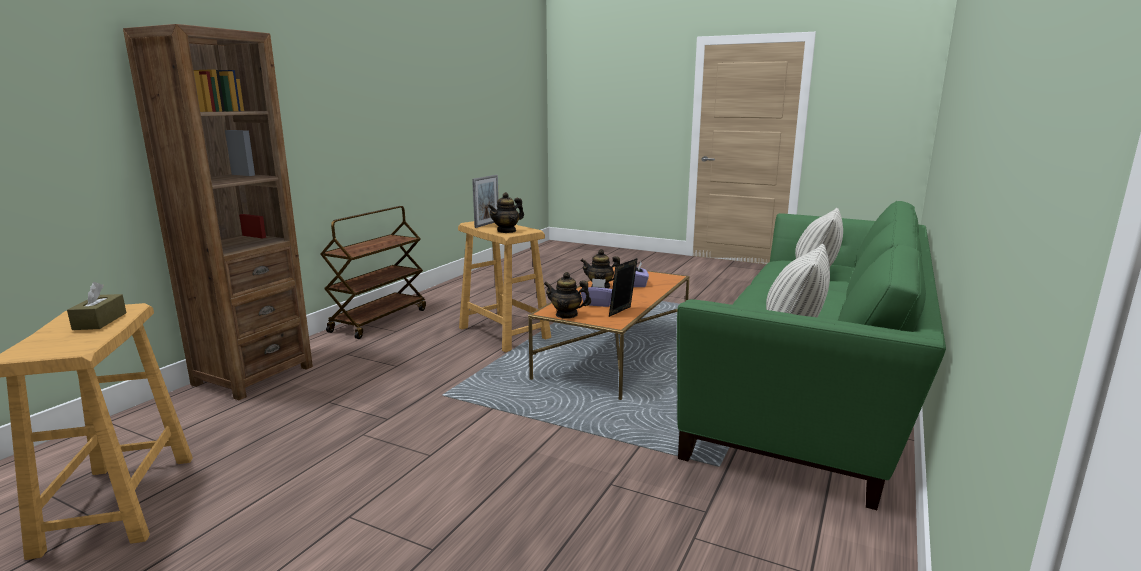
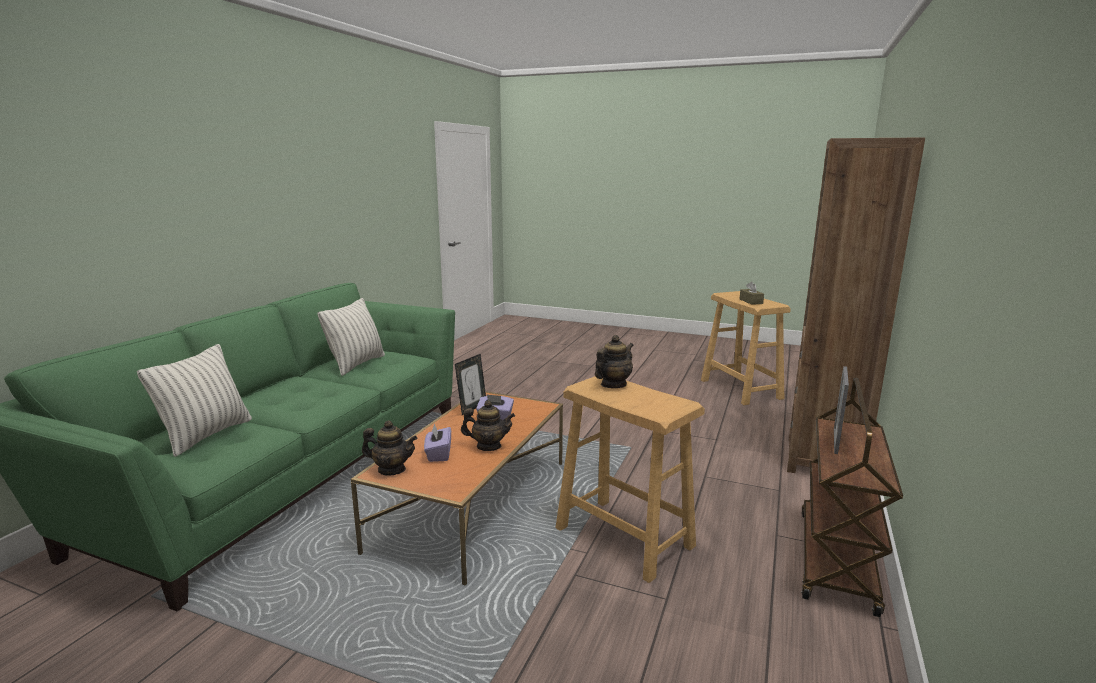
camera: 175 degrees right, 0 degrees up
picture frame [472,175,499,228] -> picture frame moved to [834,366,849,454]
teapot [544,272,591,319] -> teapot moved to [362,421,418,476]

